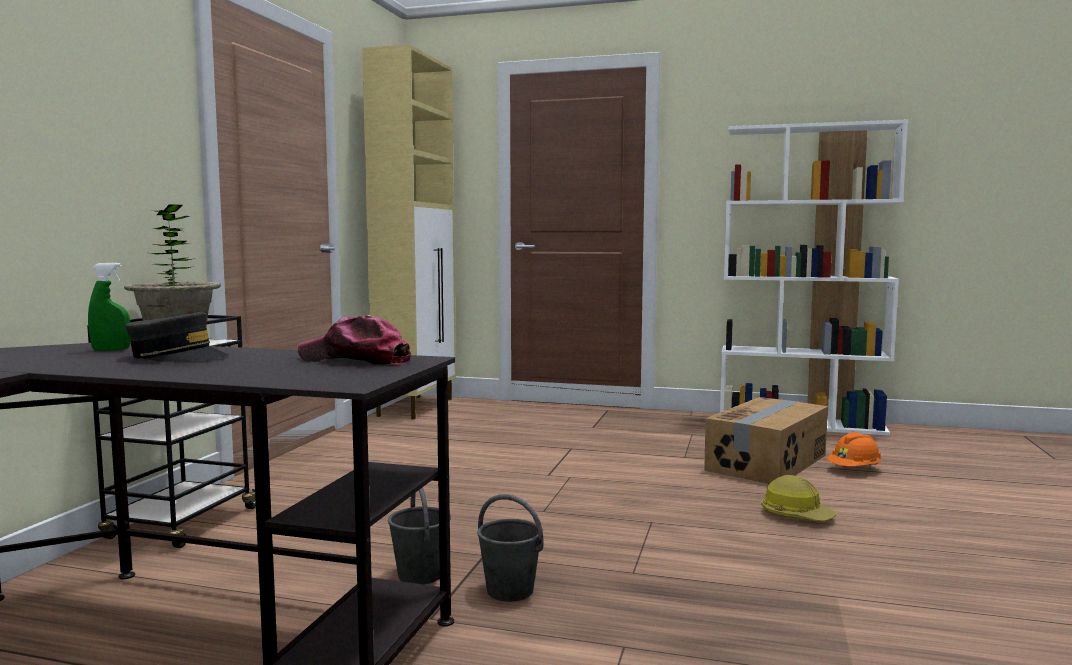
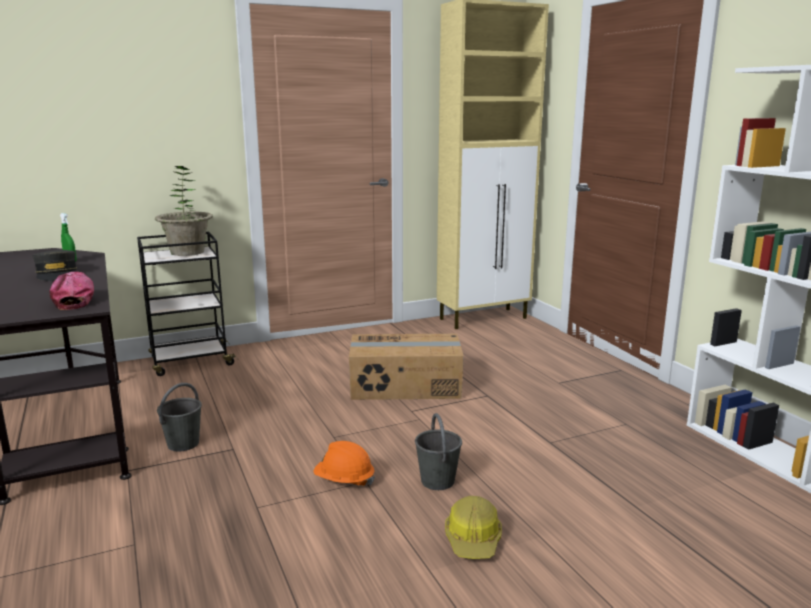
camera: 50 degrees right, 10 degrees up
grey bucket [477,494,543,602] -> grey bucket moved to [415,413,462,490]
cardboard box [704,397,828,484] -> cardboard box moved to [349,334,464,400]
orange hard hat [827,432,882,467] -> orange hard hat moved to [313,441,375,486]

